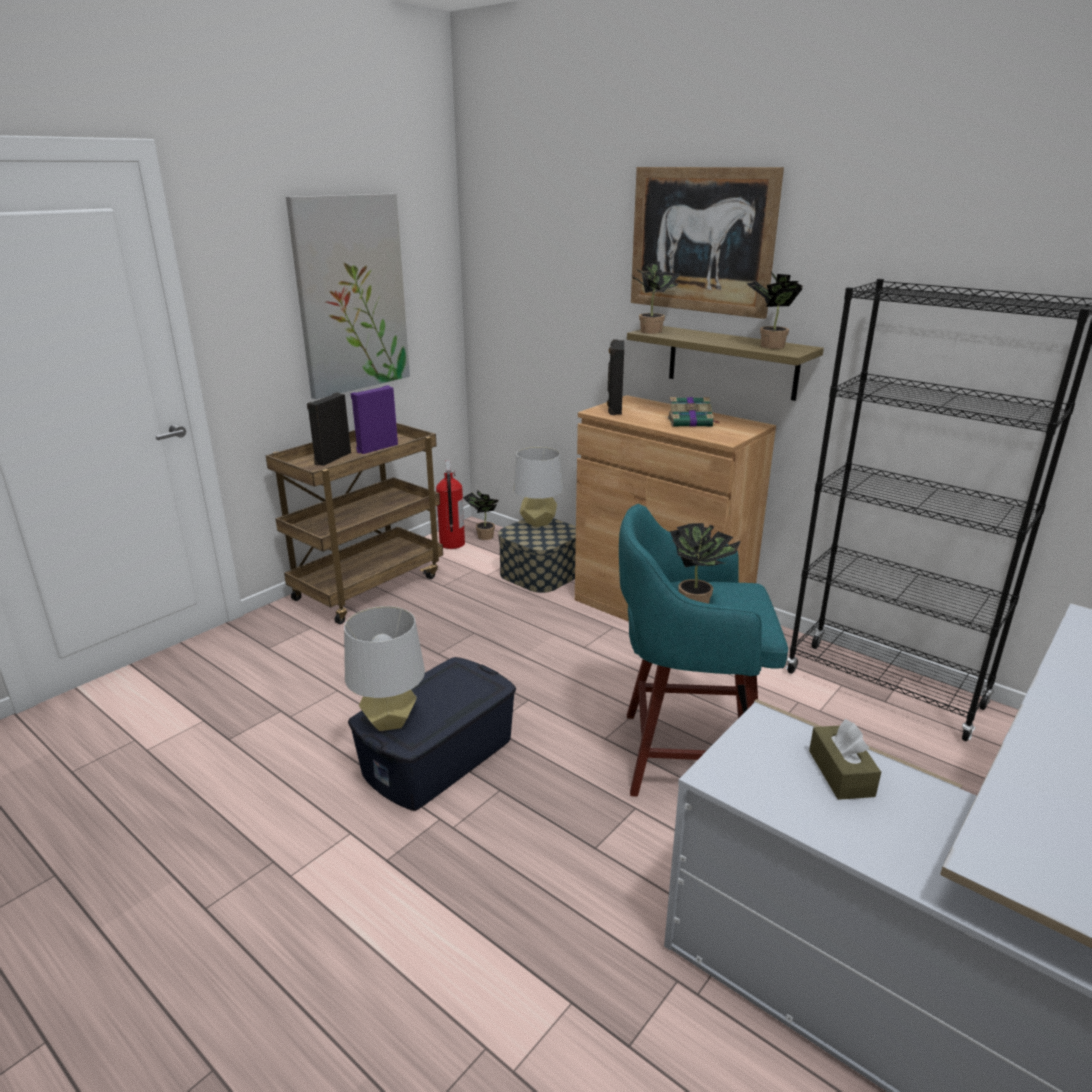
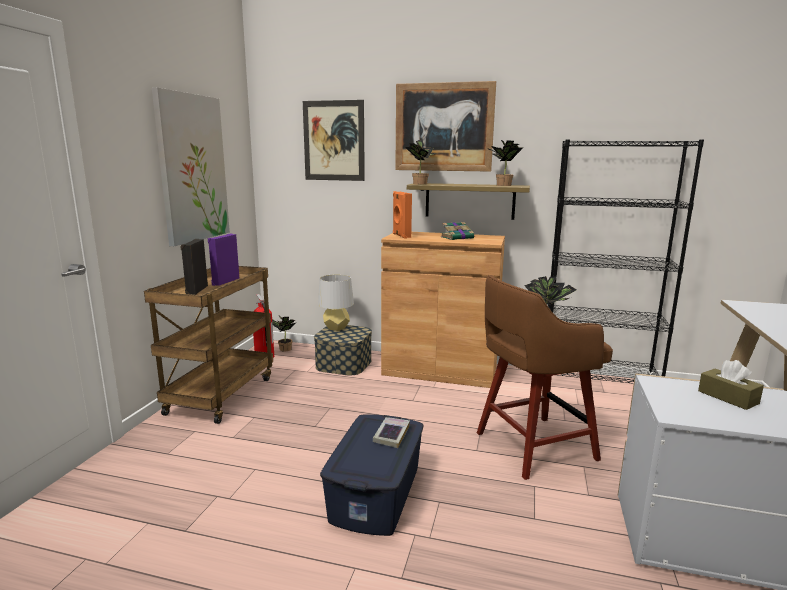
camera: 25 degrees left, 10 degrees down
grey table lamp [344,606,425,731] -> none
black speaker [607,340,624,415] -> orange speaker [393,191,412,239]
turquoise stool [619,504,788,797] -> brown stool [477,275,613,480]
none -> picture [303,100,365,181]
none -> book [373,417,410,448]

